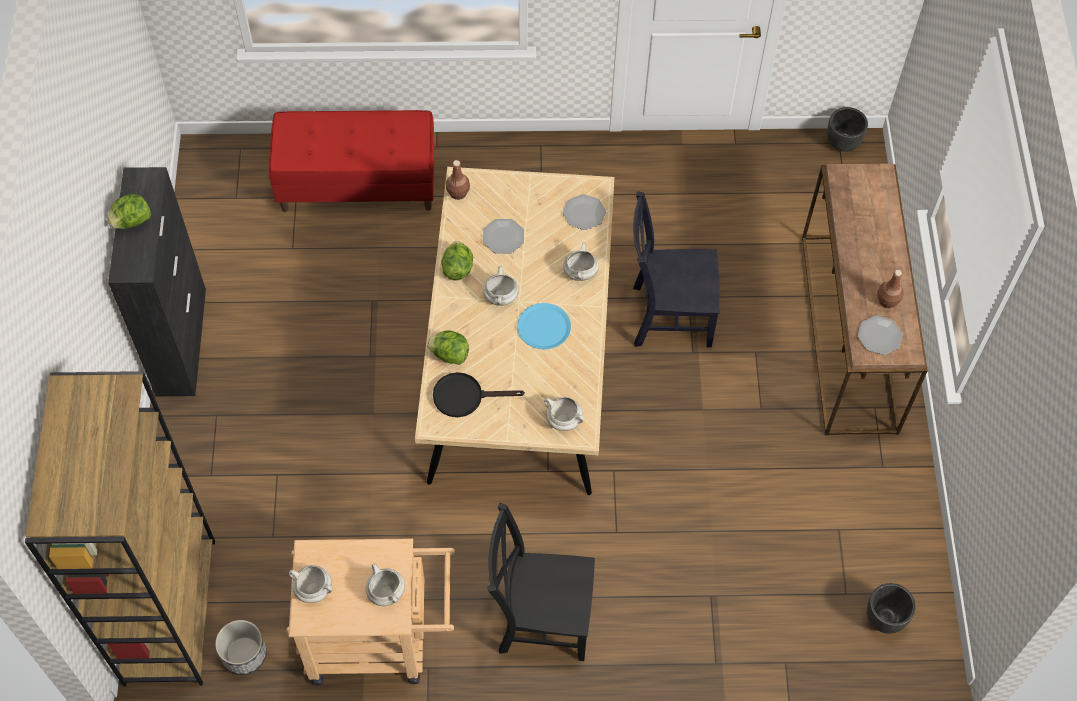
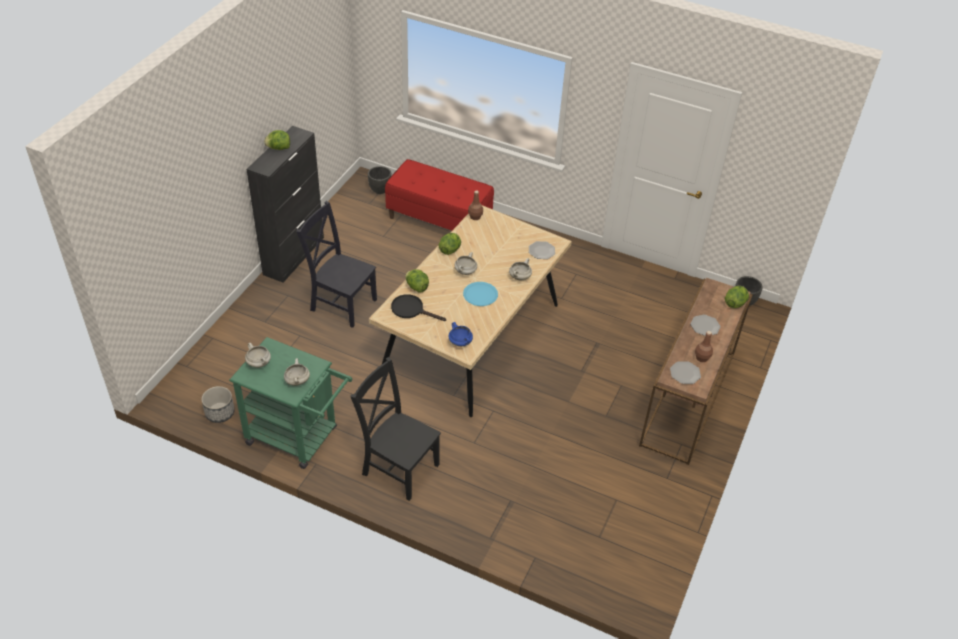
camera: 25 degrees right, 15 degrees down
brown bookcase [25,371,215,687] -> none
beige cart [287,538,455,686] -> green cart [229,337,352,469]
plate [483,219,524,253] -> plate moved to [690,314,721,336]
white cooking pot [544,397,584,431] -> blue cooking pot [449,322,473,347]
black chair [633,191,720,348] -> black chair moved to [296,201,377,328]
black planter [867,583,916,634] -> black planter moved to [368,166,392,194]
none -> lettuce [725,286,749,308]

